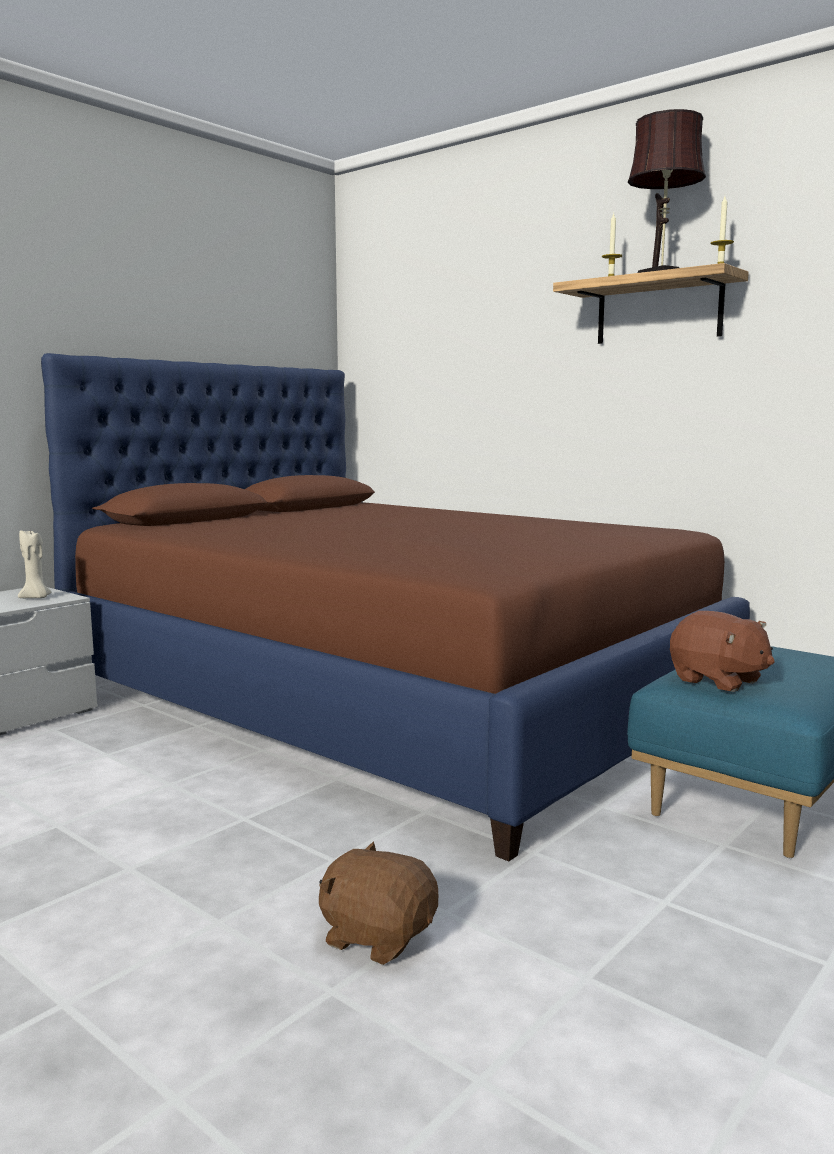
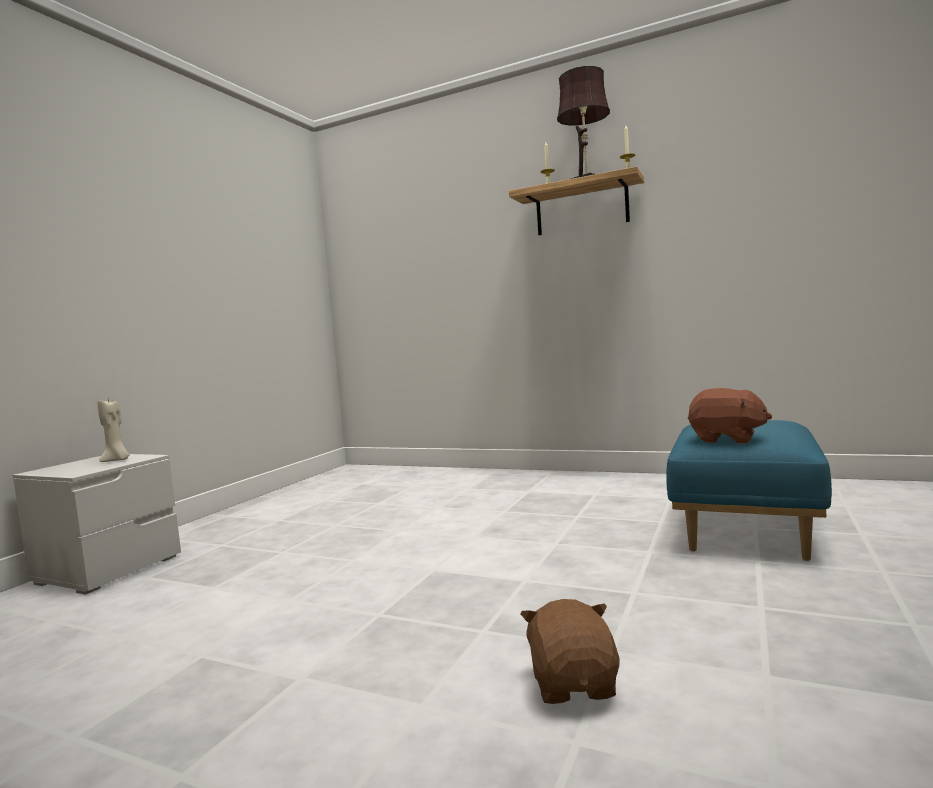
camera: 15 degrees left, 5 degrees down
brown bed [41,353,750,861] -> none
brown plush toy [319,841,438,965] -> brown plush toy turned 75 degrees clockwise [521,599,620,704]

